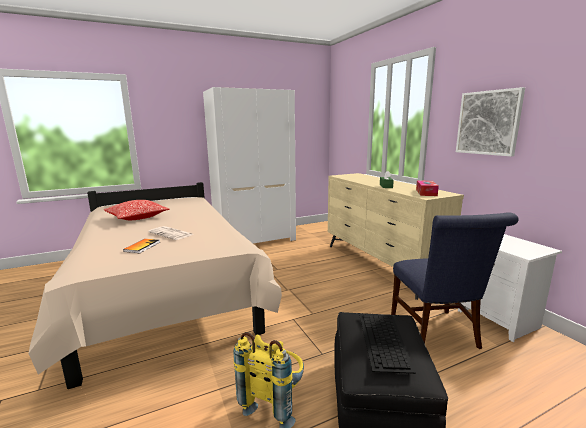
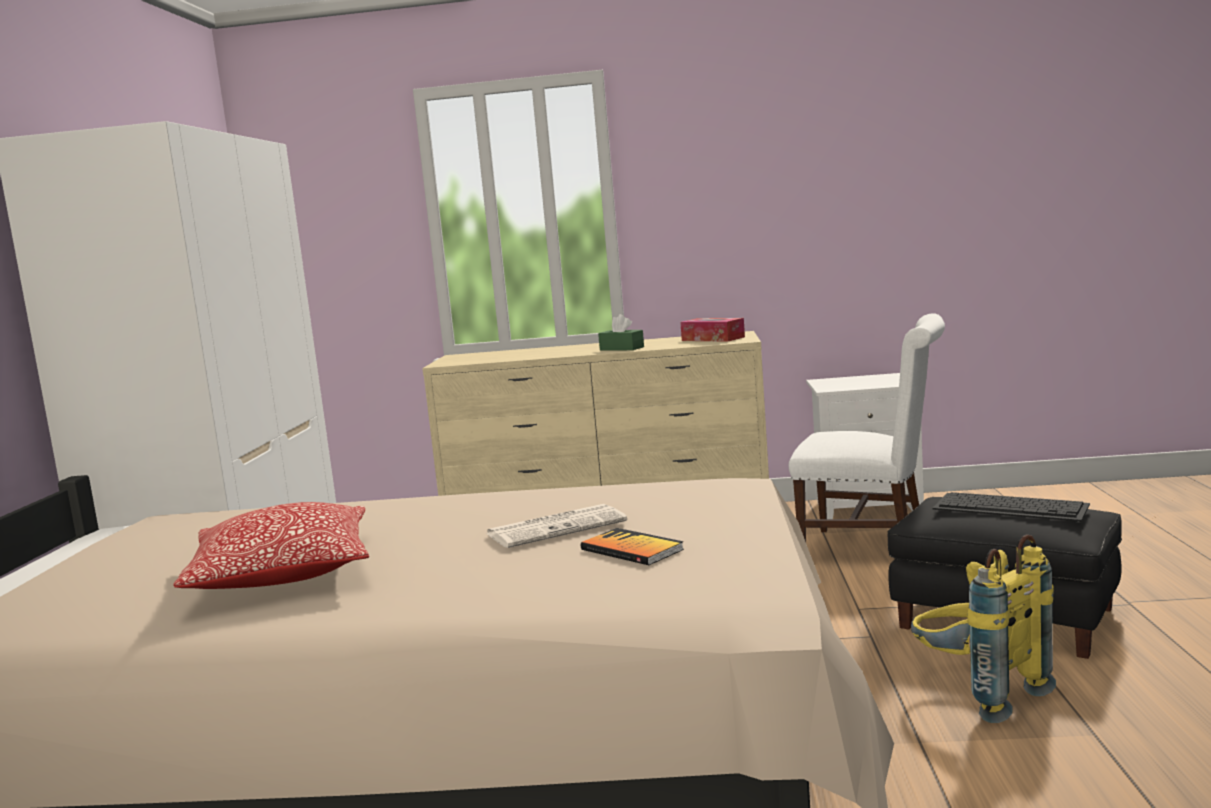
camera: 60 degrees left, 5 degrees down
blue chair [391,212,519,349] -> white chair [789,313,945,542]
picture [456,87,525,156] -> none

